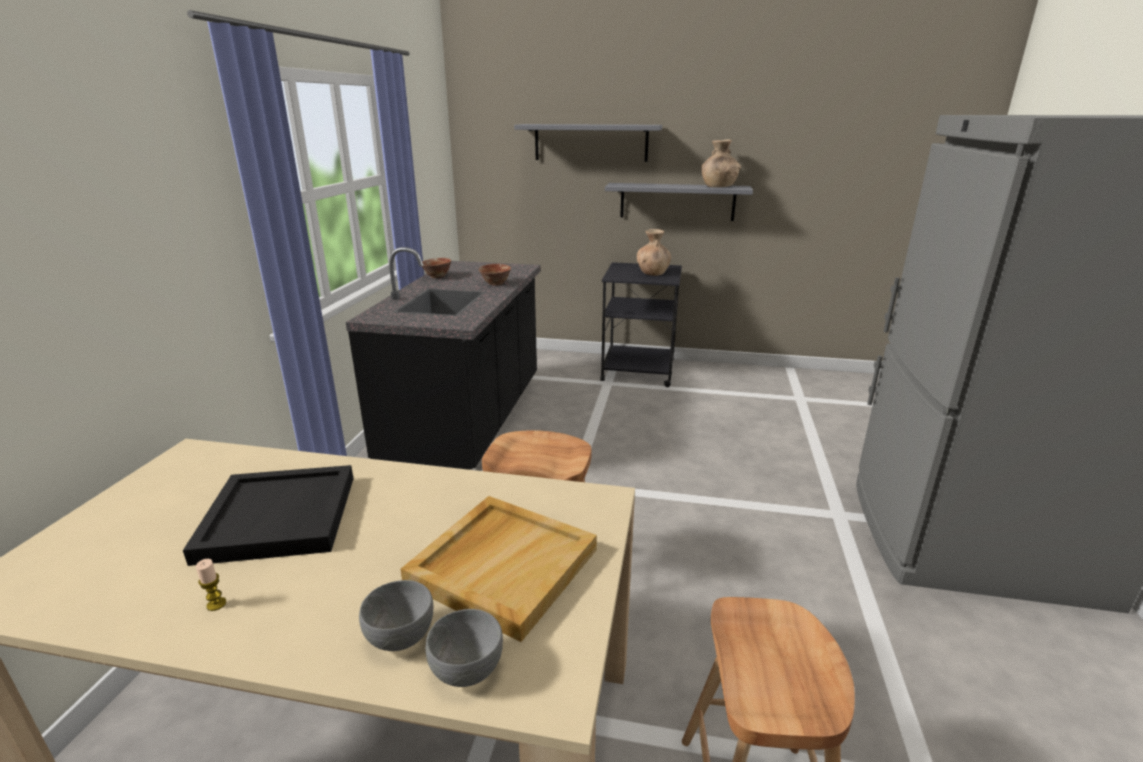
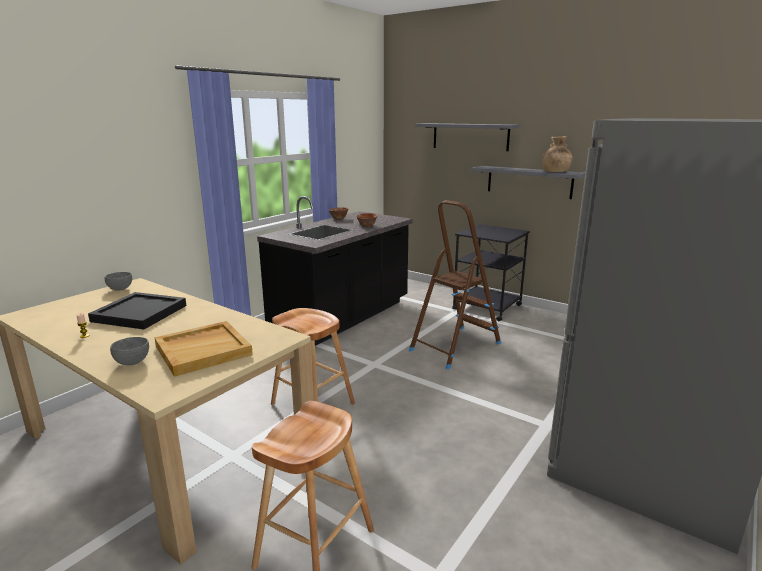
camera: 25 degrees right, 5 degrees down
grey bowl [426,609,503,687] -> grey bowl moved to [105,272,132,291]
brown vase [637,229,671,276] -> none
none -> brown step ladder [409,200,501,369]

